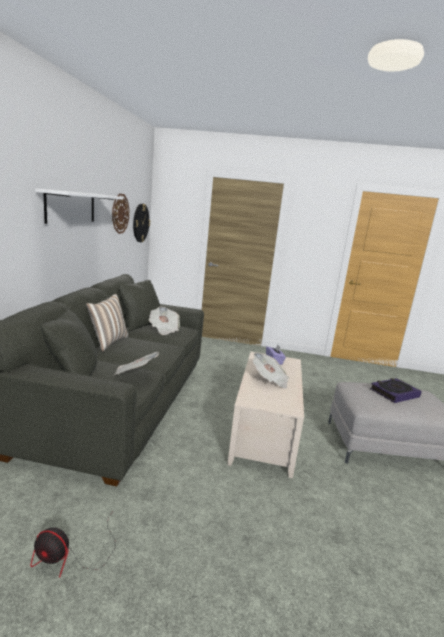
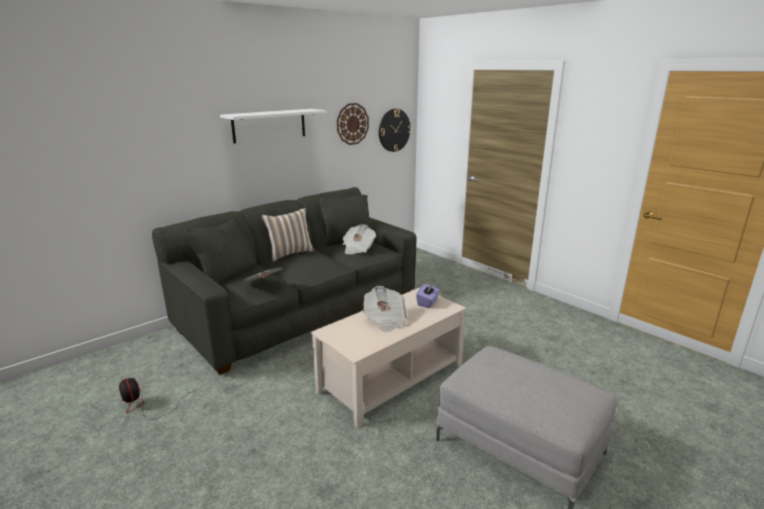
camera: 40 degrees right, 5 degrees up
book [370,378,422,403] -> none

